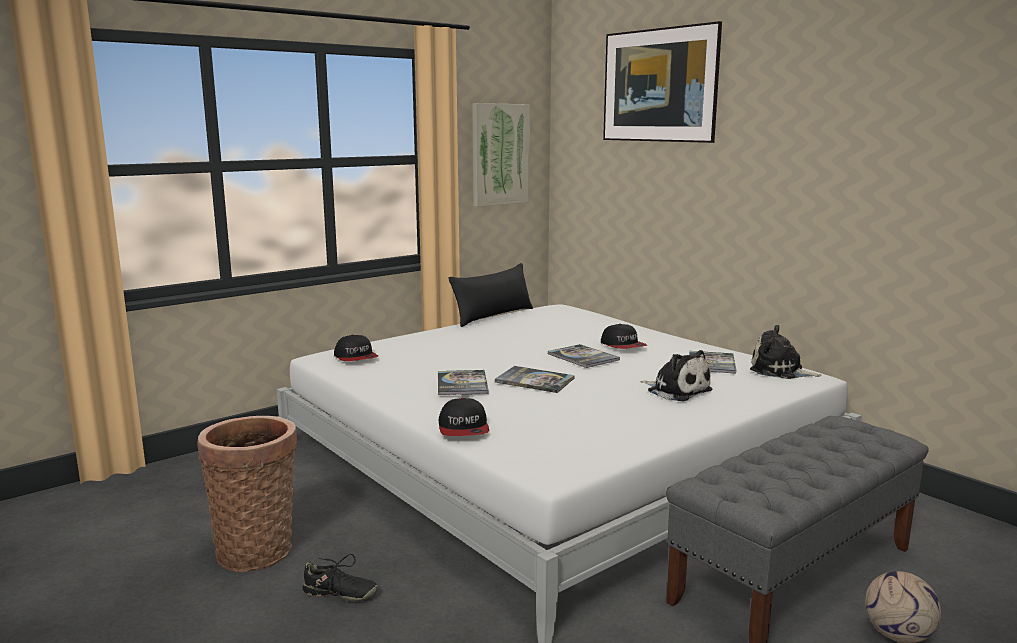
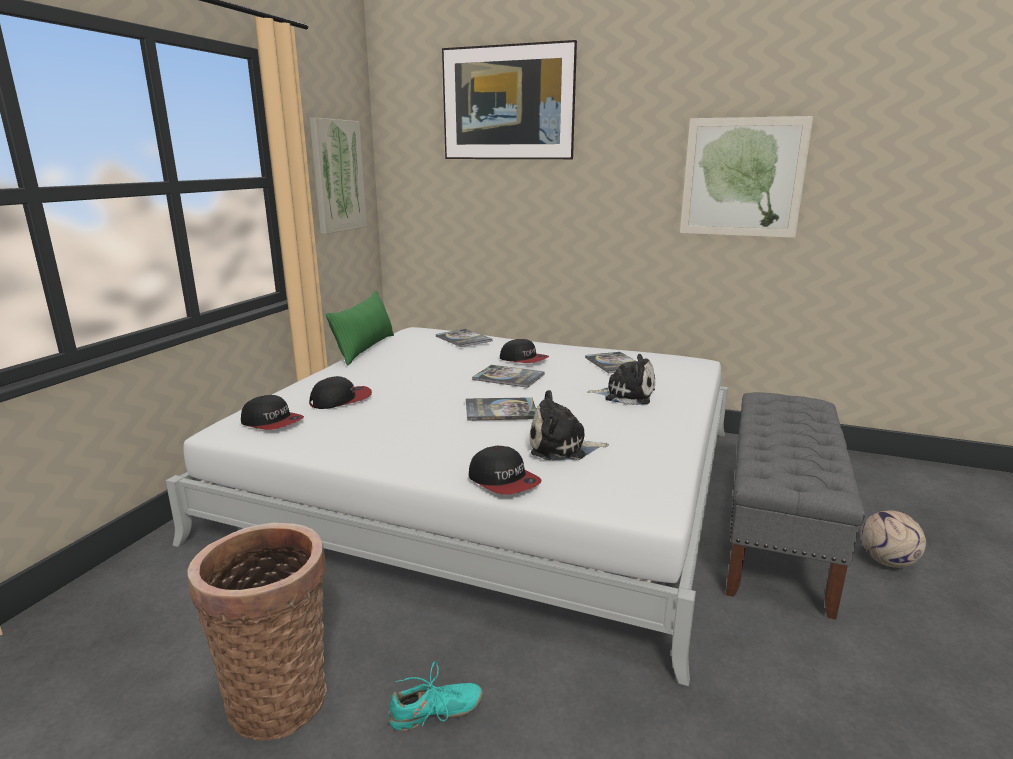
camera: 30 degrees left, 5 degrees up
black shoe [303,554,378,602] -> turquoise shoe [388,661,483,731]
book [438,370,489,395] -> book moved to [436,329,493,347]
black pillow [448,263,533,327] -> green pillow [326,290,394,366]
plush toy [750,325,822,379] -> plush toy moved to [530,390,609,460]
none -> cap [309,376,372,409]
none -> picture [680,116,813,238]

